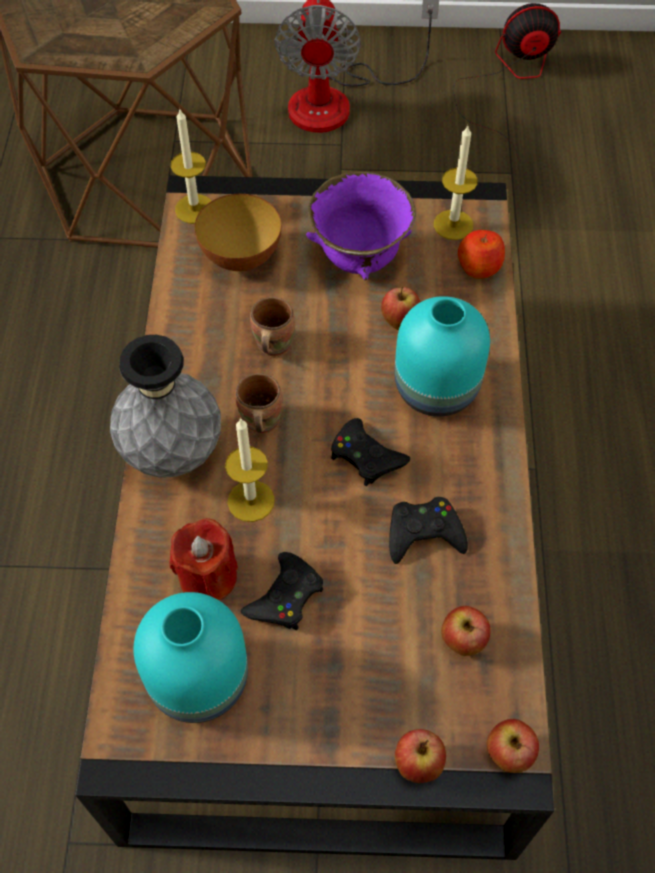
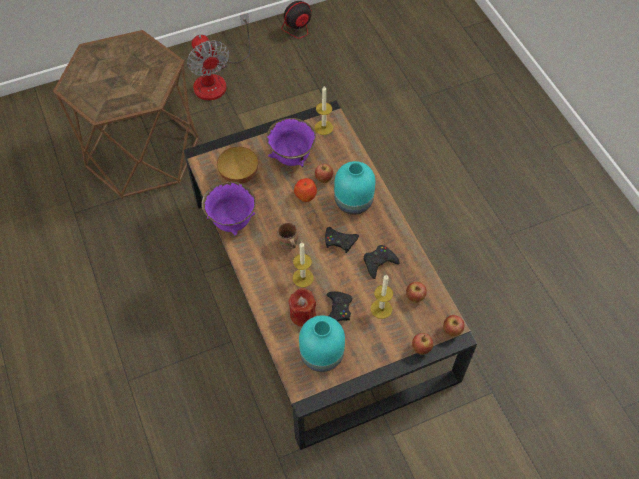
camera: 25 degrees left, 0 degrees up
grey vase [110,335,221,478] -> none
candle [170,109,212,224] -> candle moved to [371,274,393,319]
brown mug [250,297,295,356] -> none
apple [458,230,505,279] -> apple moved to [294,178,317,202]
none -> purple bowl [201,182,256,235]

